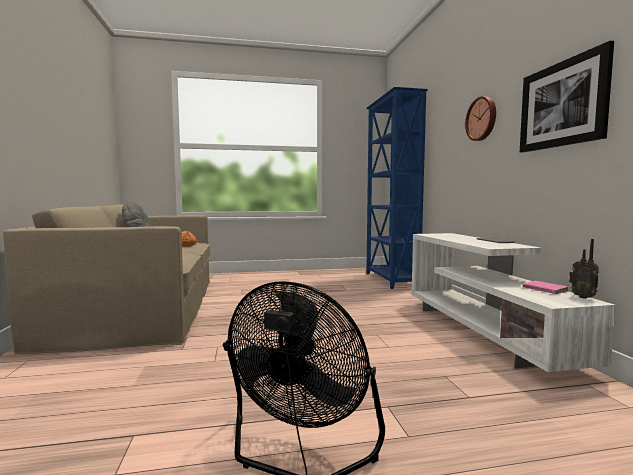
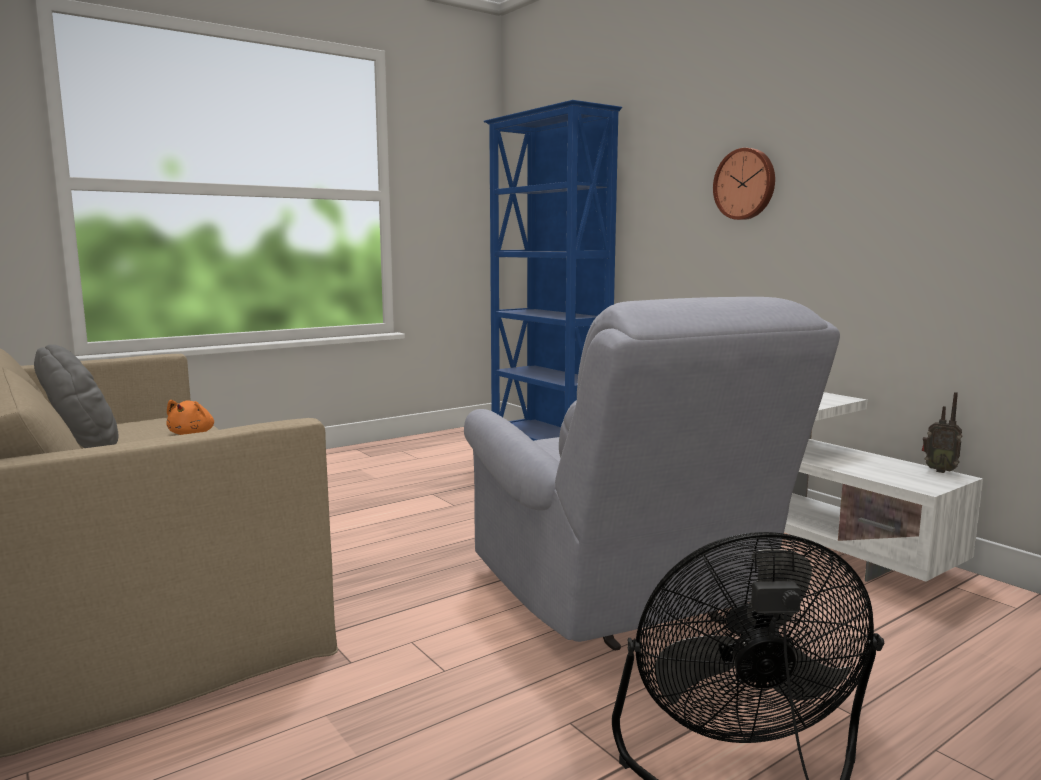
camera: 25 degrees left, 5 degrees up
picture [520,41,614,153] -> none
pink book [523,281,568,294] -> none
none -> grey armchair [464,297,840,650]

